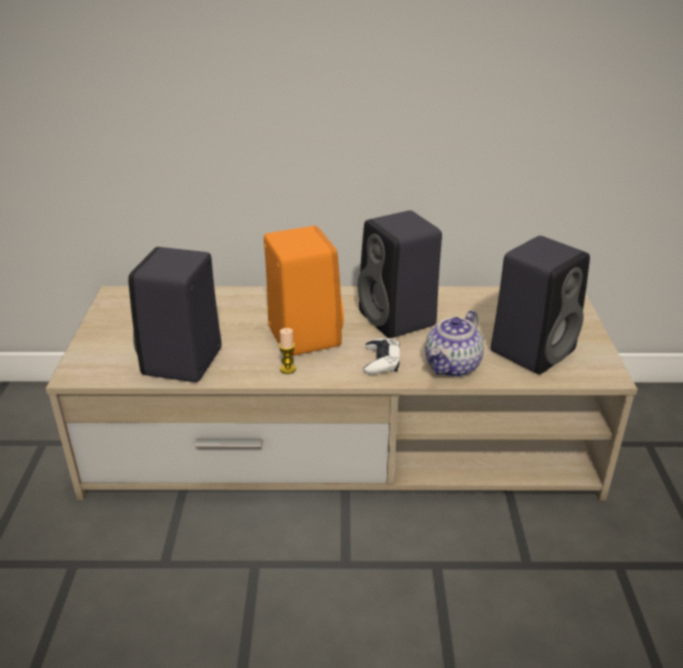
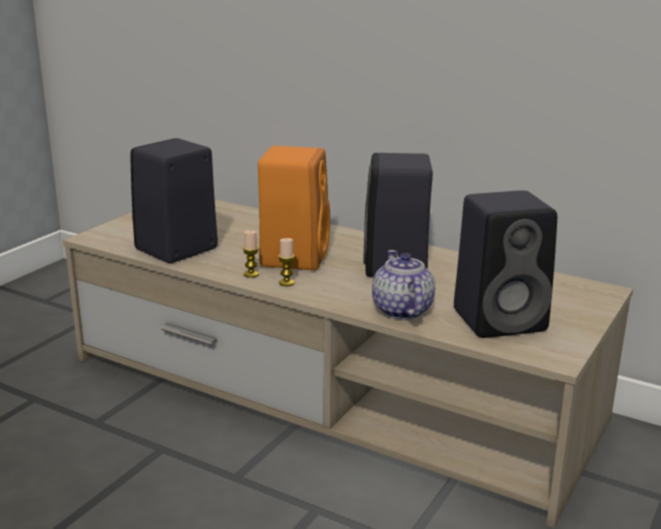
camera: 30 degrees right, 10 degrees down
white game controller [363,338,400,375] -> none
teapot [425,310,484,377] -> teapot turned 105 degrees clockwise [372,250,435,320]
none -> candle [278,238,295,286]

